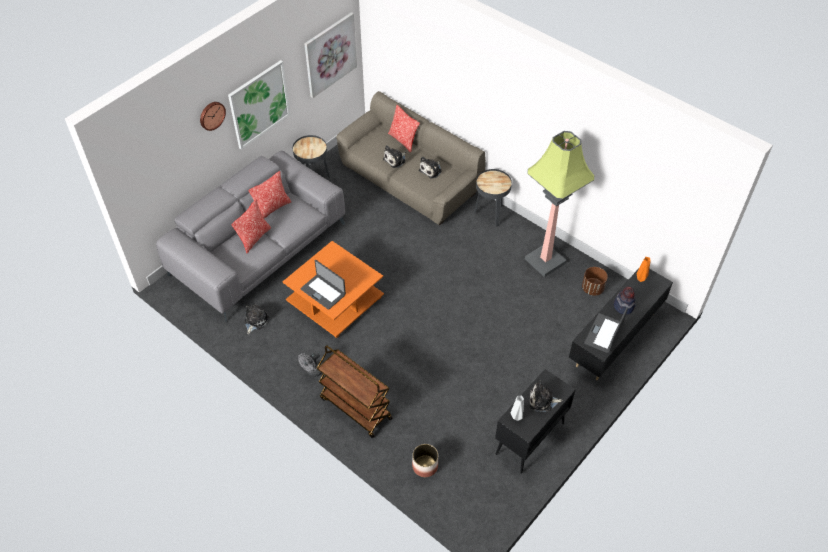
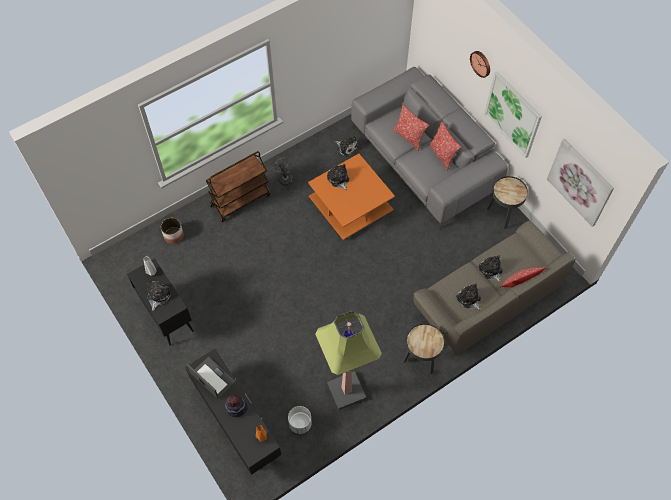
camera: 105 degrees right, 10 degrees up
laptop [300,260,346,310] -> plush toy [327,164,349,190]
brown planter [582,267,608,296] -> white planter [288,406,312,434]

